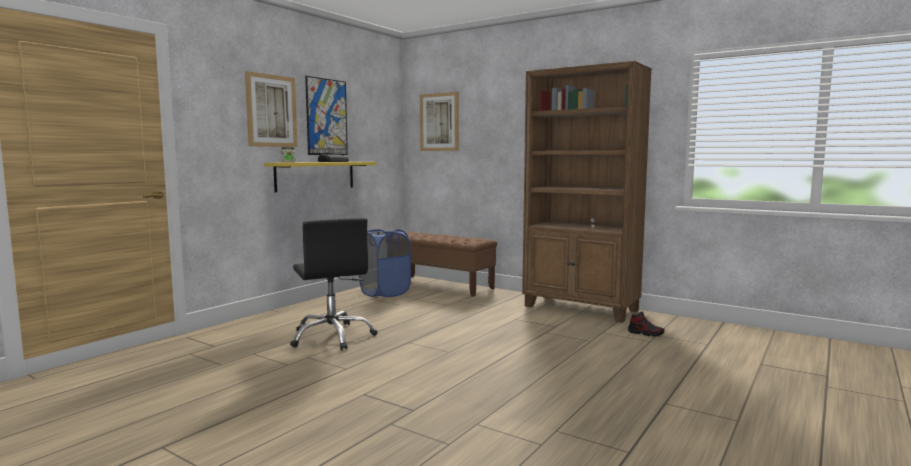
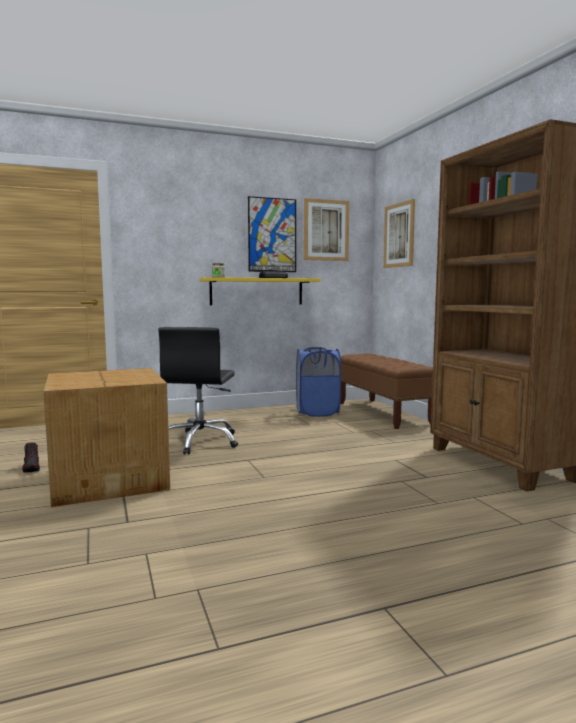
camera: 35 degrees right, 0 degrees up
picture [245,71,298,147] -> picture moved to [304,198,349,261]
shoe [628,312,664,337] -> shoe moved to [22,442,40,473]
none -> cardboard box [44,368,170,507]

